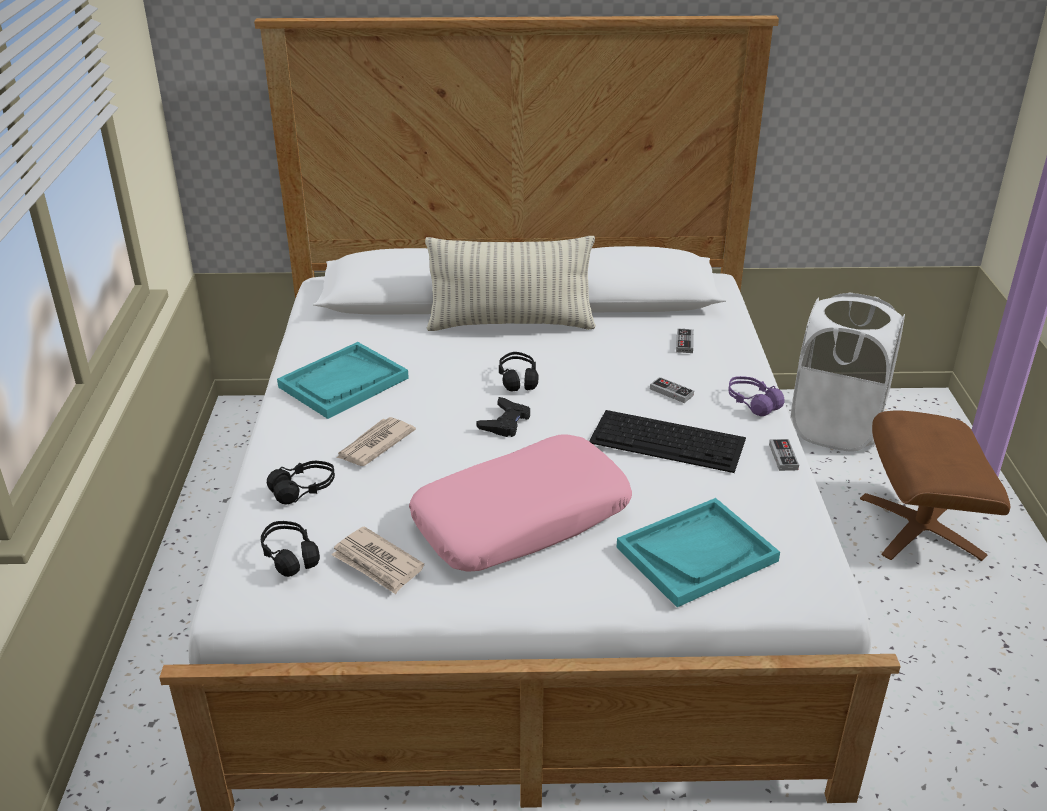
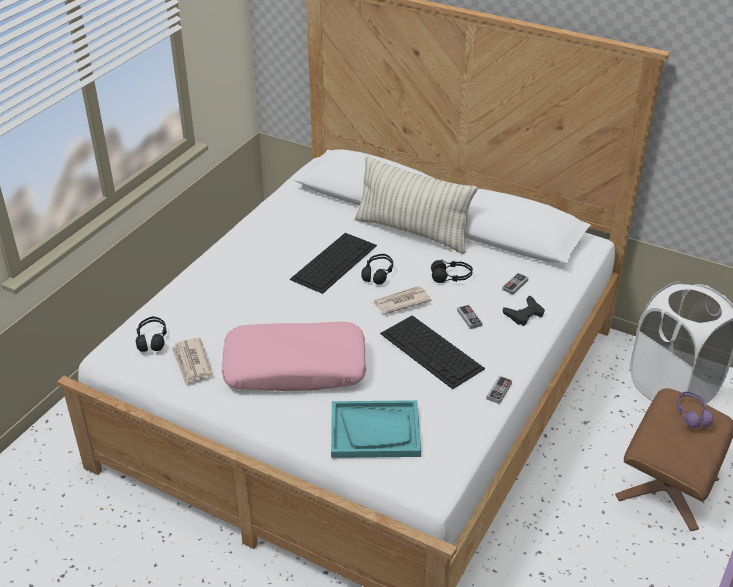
camera: 30 degrees right, 5 degrees up
black headphones [267,461,335,505] -> black headphones moved to [431,260,473,283]
turquoise tray [277,342,409,419] -> none
newspaper [336,417,416,466] -> newspaper moved to [373,286,432,314]
black game controller [476,397,530,437] -> black game controller moved to [503,296,545,326]
purple headphones [728,376,784,416] -> purple headphones moved to [677,391,713,428]
none -> keyboard [290,233,377,294]

